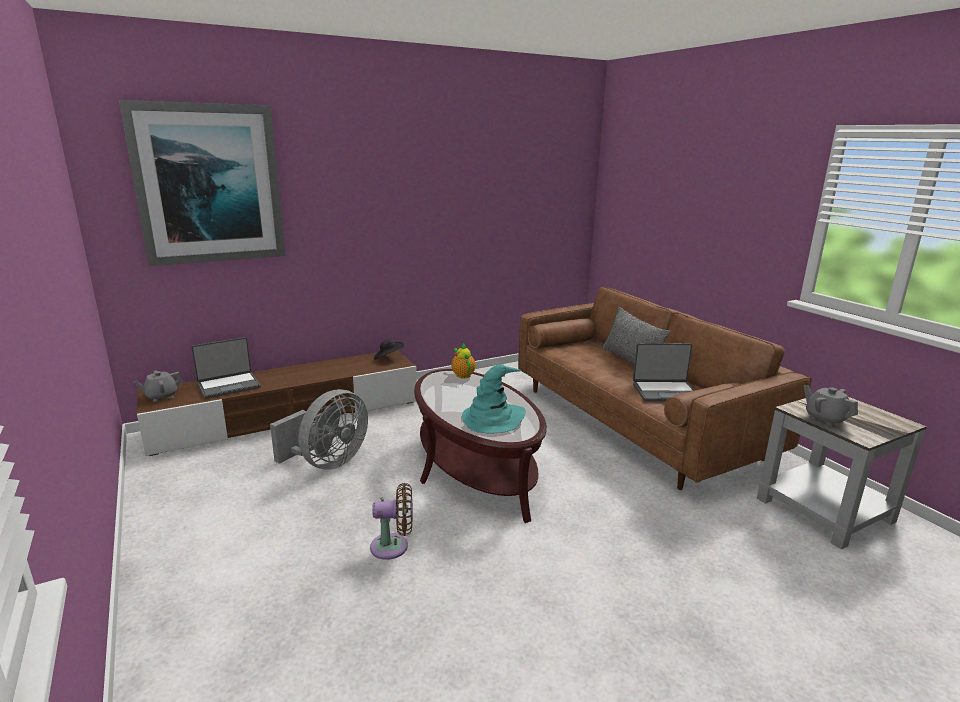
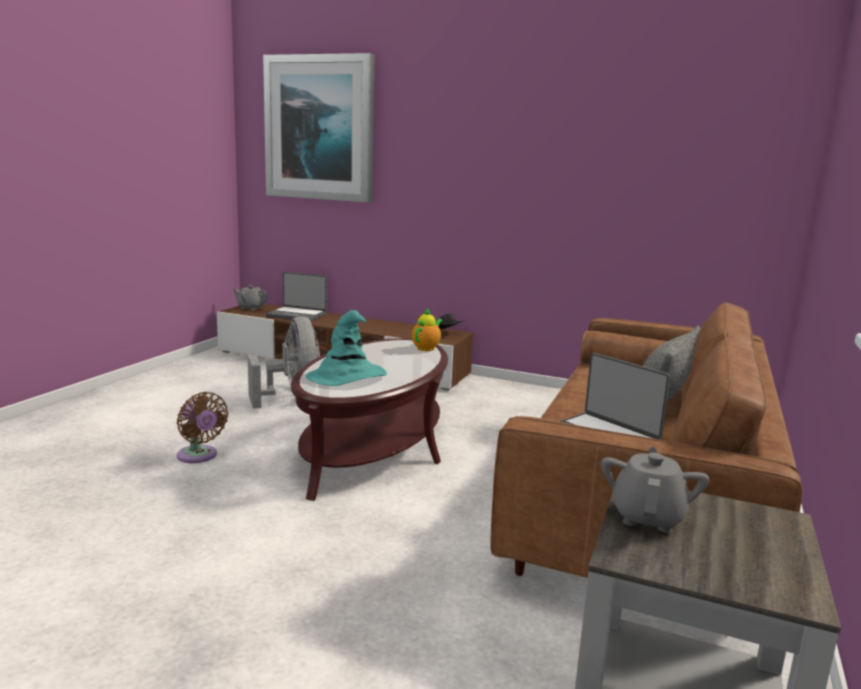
camera: 50 degrees right, 5 degrees down
grey fan [270,389,368,470] -> grey fan turned 105 degrees counterclockwise [248,316,320,409]

